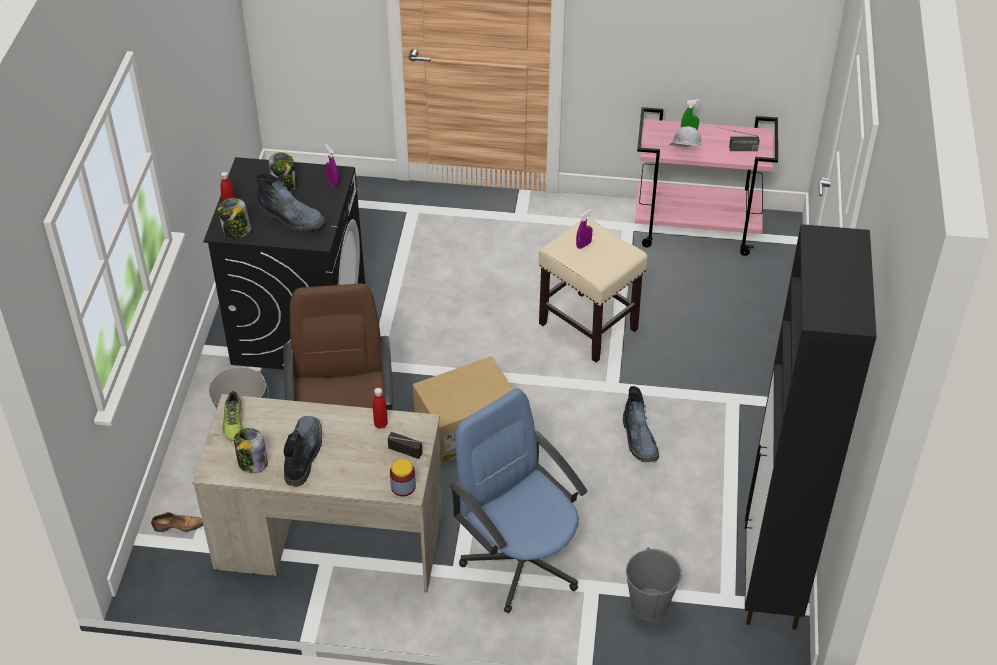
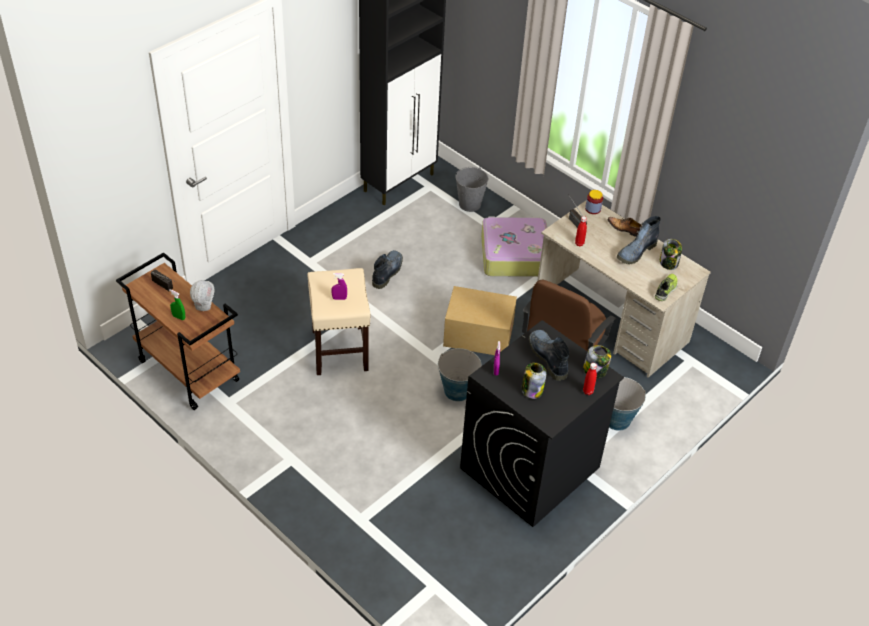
camera: 145 degrees left, 0 degrees up
shoe [151,512,203,532] -> shoe moved to [607,217,642,237]
blue office chair [449,388,587,613] -> suitcase [481,217,547,277]
pink cart [635,107,778,256] -> brown cart [116,252,240,410]
none -> bucket [438,348,482,401]

